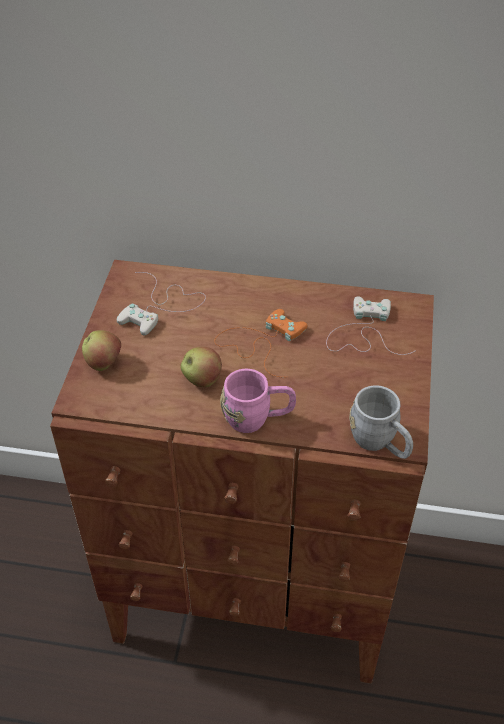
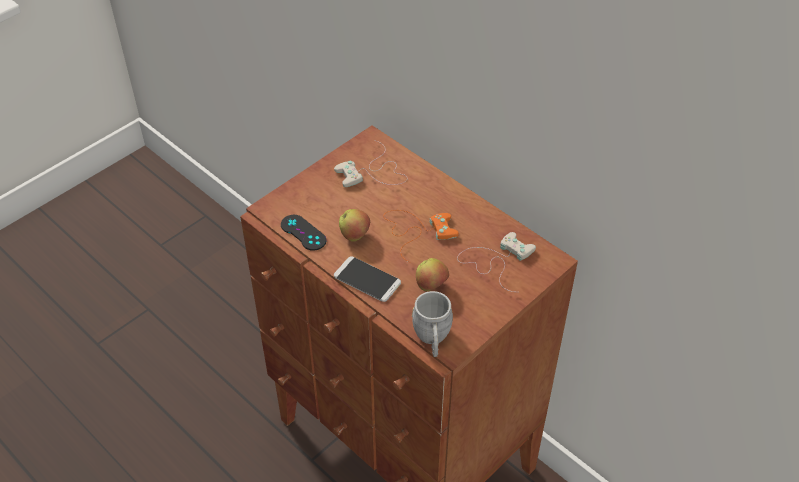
camera: 35 degrees right, 0 degrees up
apple [82,330,121,371] -> apple moved to [416,258,449,291]
pink mug [220,369,296,433] -> phone [334,256,401,302]
none -> black game controller [281,215,326,251]

